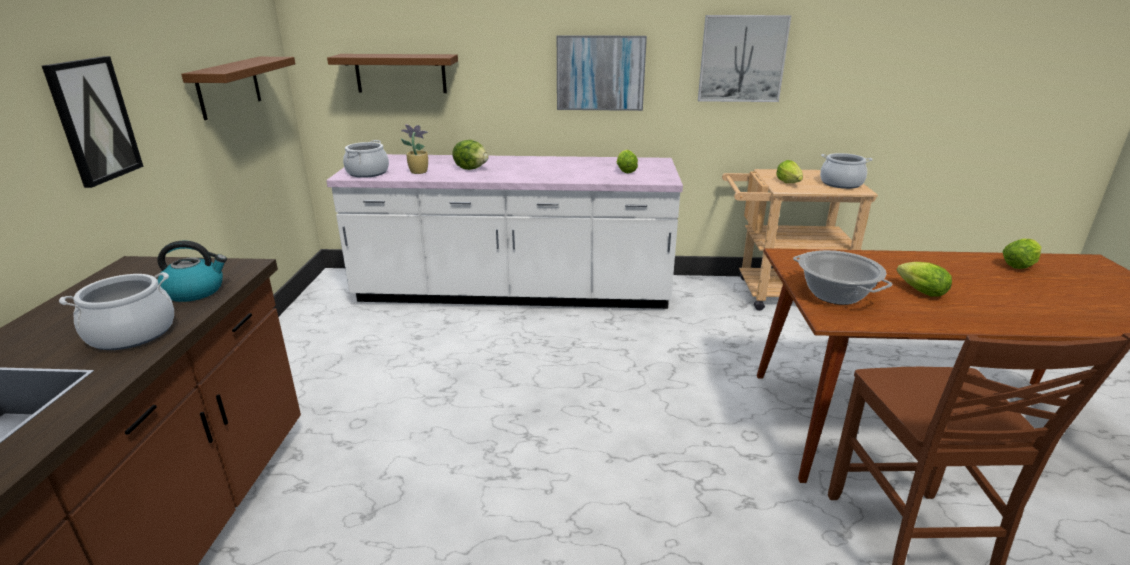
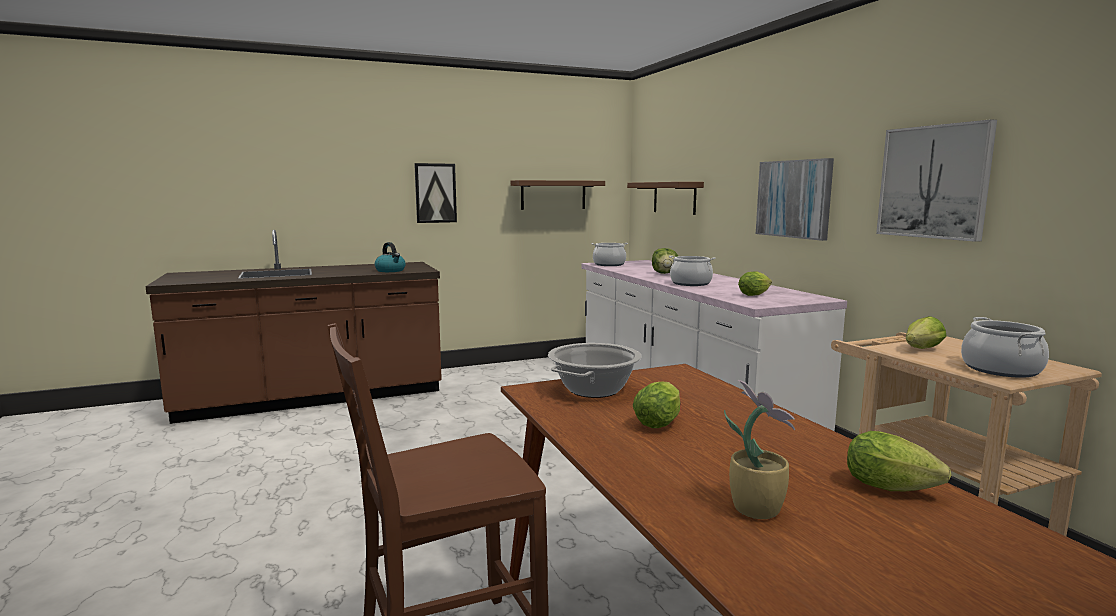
camera: 65 degrees right, 15 degrees down
cooking pot [59,272,174,350] -> cooking pot moved to [669,256,716,286]
potted plant [401,124,428,174] -> potted plant moved to [724,380,795,519]

